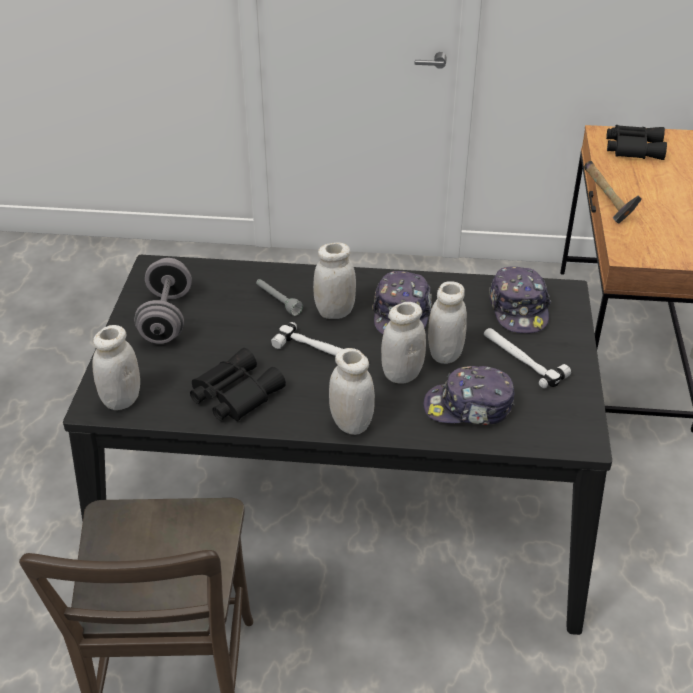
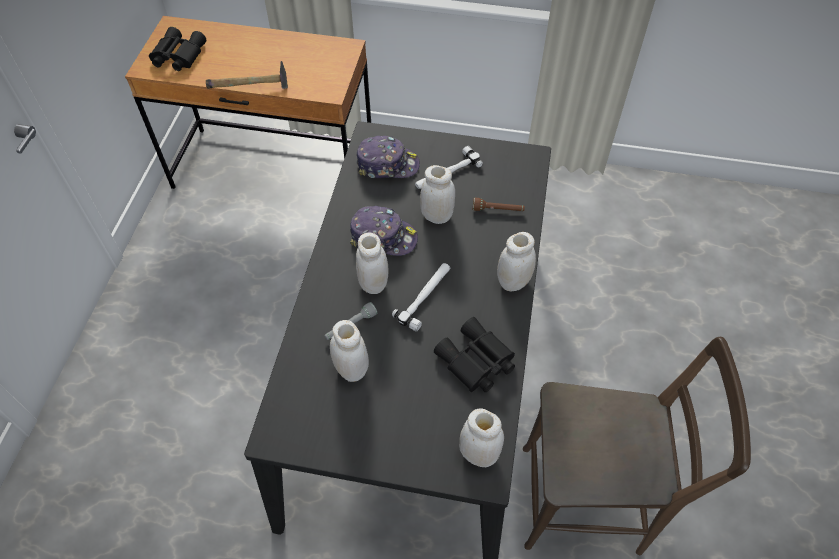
camera: 85 degrees left, 15 degrees up
grey dumbbell [134,258,192,344] -> none
white jar [381,302,426,383] -> white jar moved to [330,320,369,382]
cap [424,366,515,425] -> brown flashlight [473,198,525,211]

